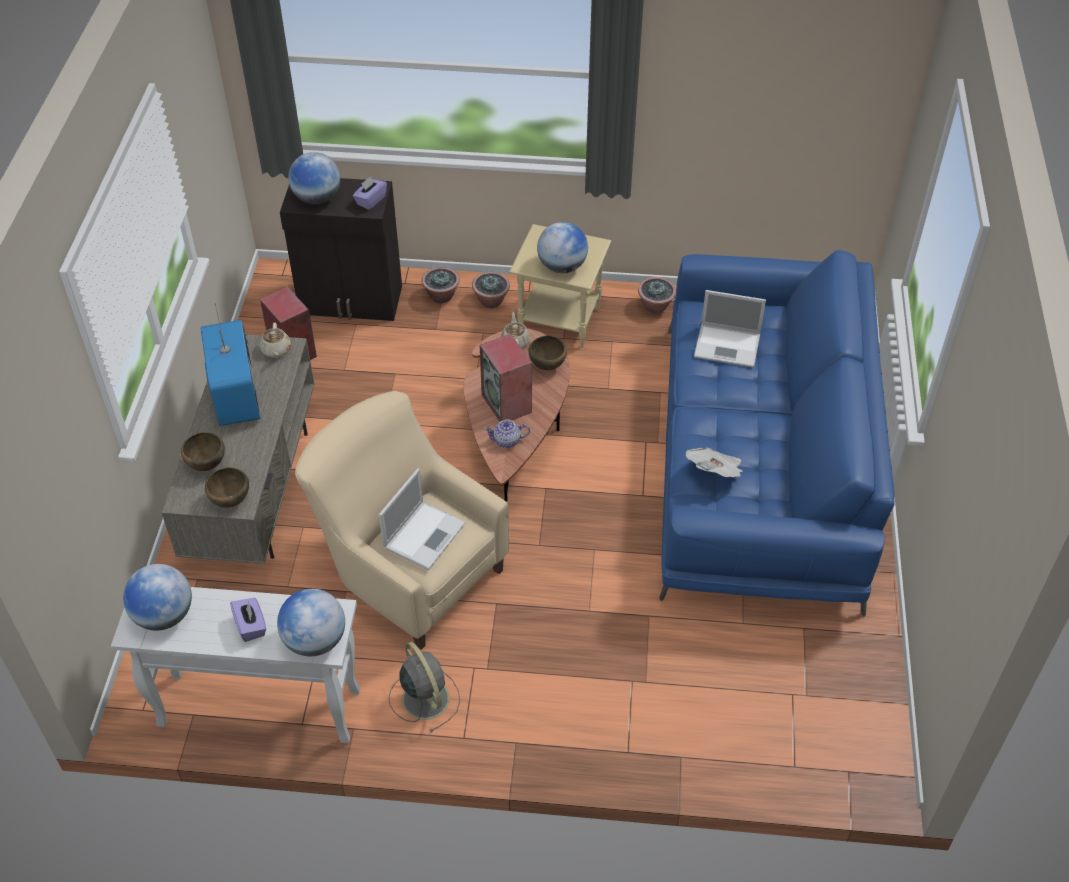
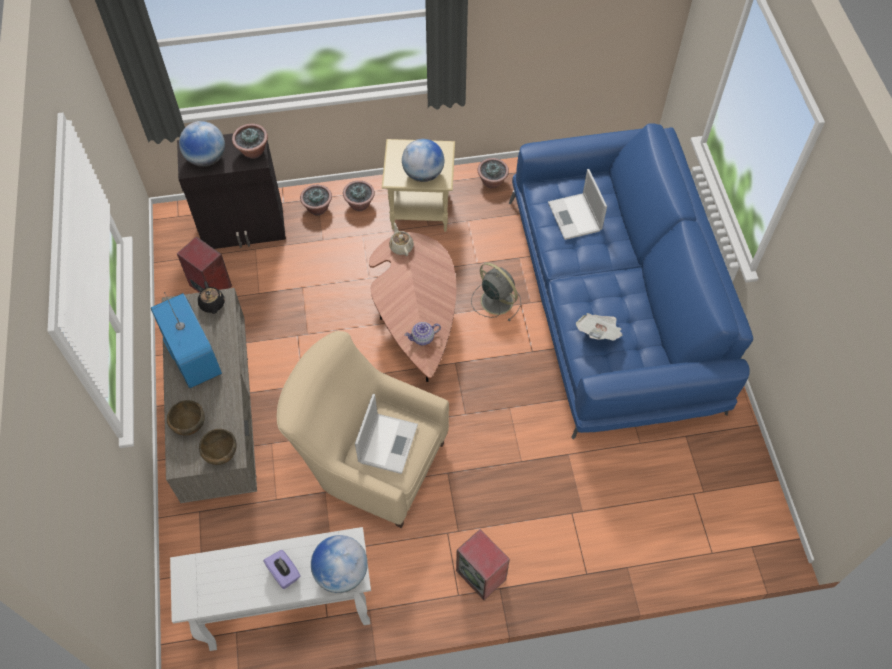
camera: 15 degrees left, 10 degrees up
globe [123,564,192,631] -> none
beige teapot [260,323,291,358] -> black teapot [198,281,225,314]
purple tissue box [353,176,387,210] -> potted plant [232,124,268,159]
grey fan [389,642,460,733] -> grey fan moved to [471,263,521,322]
speaker [480,334,532,421] -> speaker moved to [456,529,510,600]
brown bowl [528,336,567,370] -> none
laptop [694,290,766,368] -> laptop turned 75 degrees clockwise [548,169,607,240]

